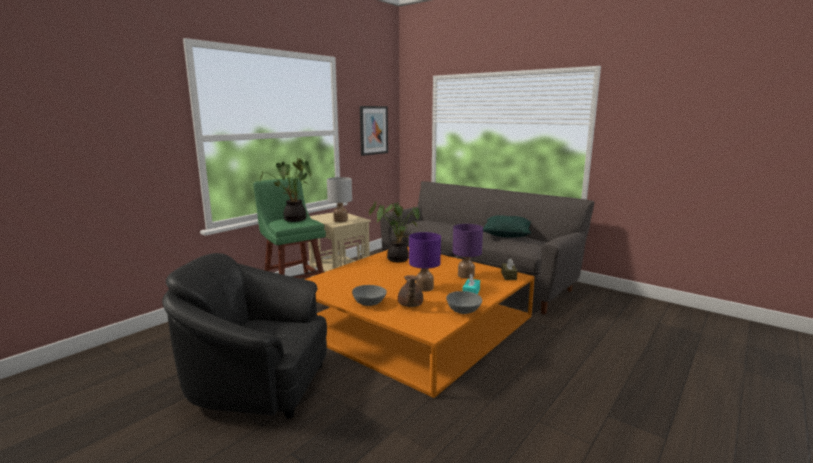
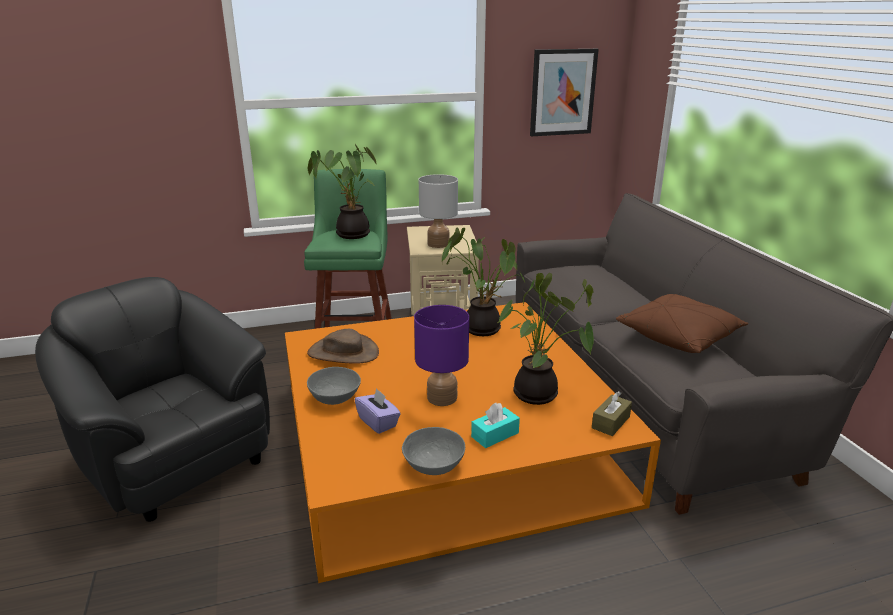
camera: 35 degrees right, 10 degrees up
brown teapot [398,275,423,307] -> purple tissue box [355,388,401,434]
purple table lamp [453,224,483,279] -> potted plant [498,273,594,405]
green pillow [483,215,531,238] -> brown pillow [616,294,749,353]
none -> brown hat [307,329,379,364]

